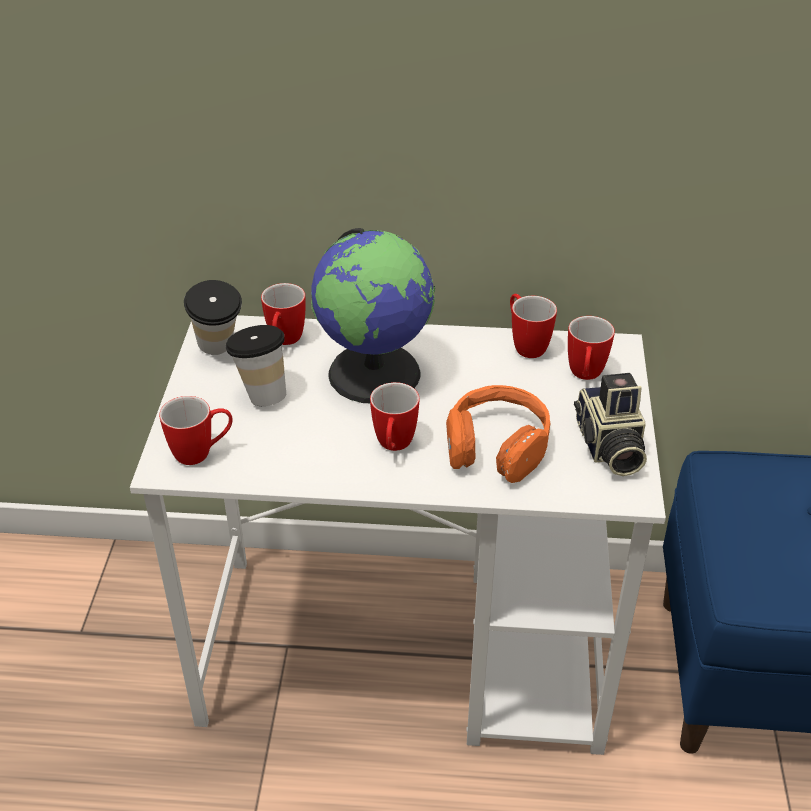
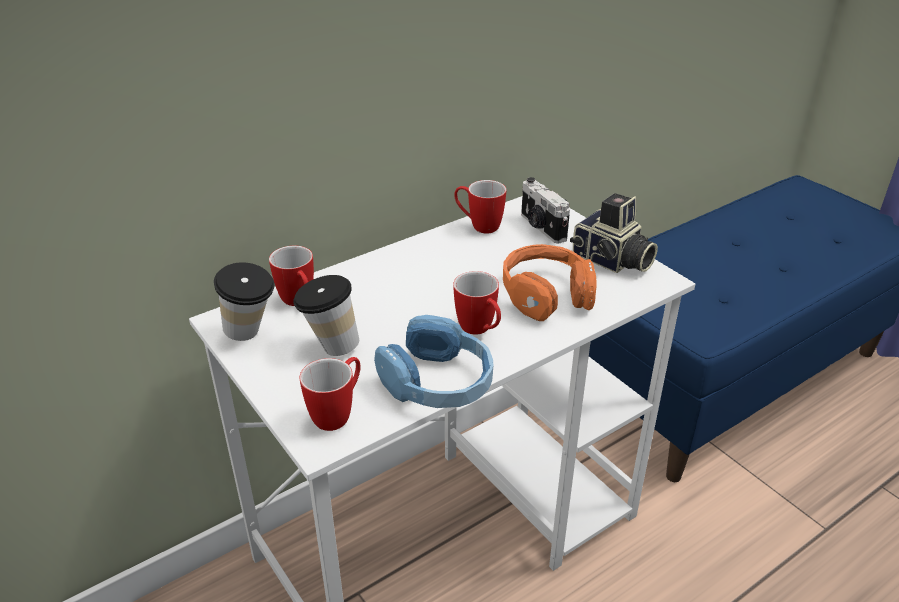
camera: 40 degrees left, 5 degrees down
globe [311,228,435,403] -> none
mug [568,316,615,380] -> camera [521,177,570,244]
none -> blue headphones [374,315,493,408]

